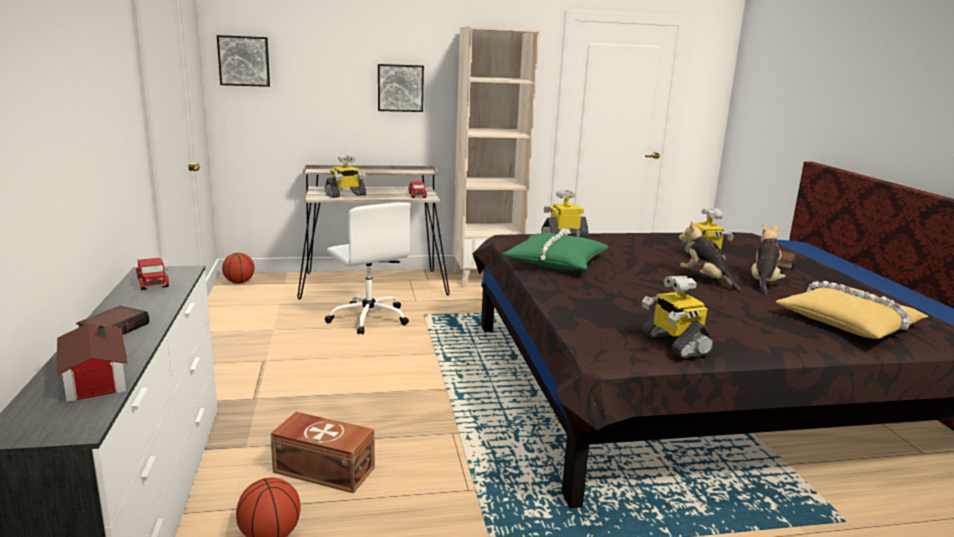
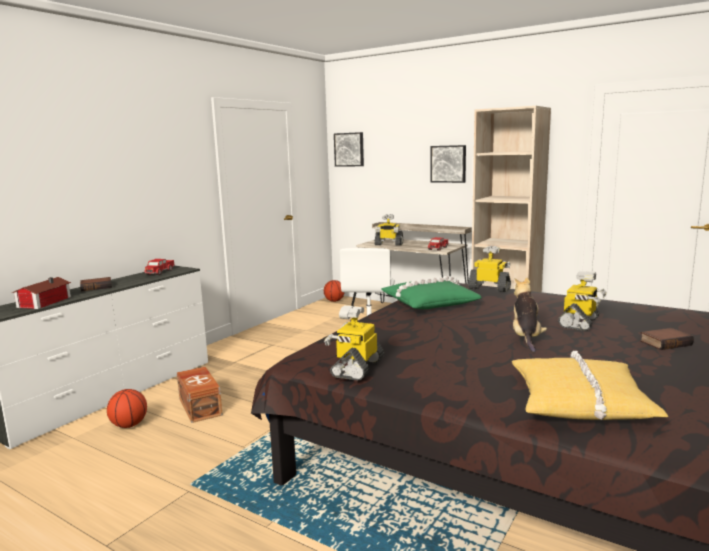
camera: 45 degrees right, 5 degrees down
plush toy [751,224,786,295] -> none

